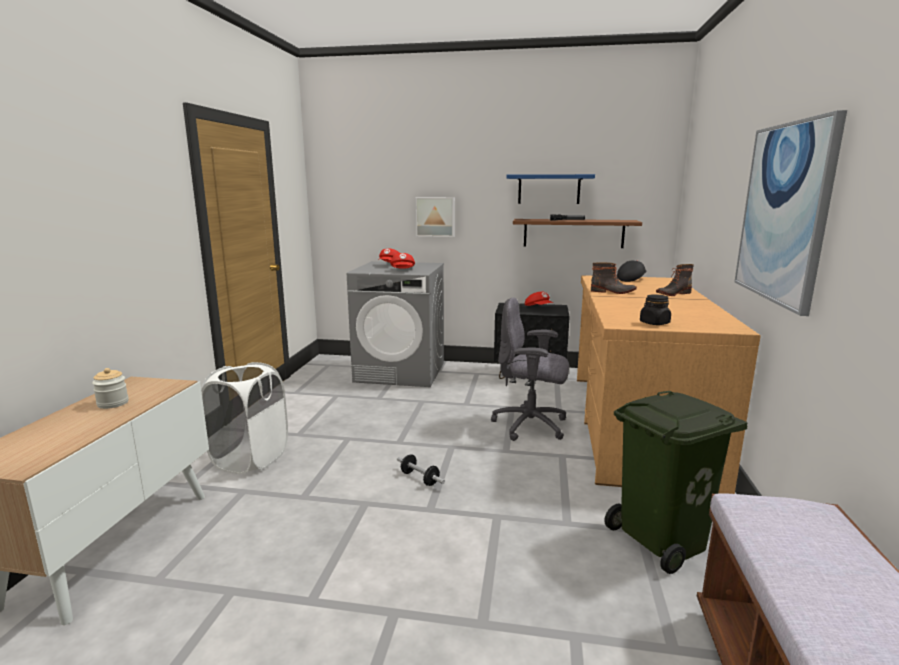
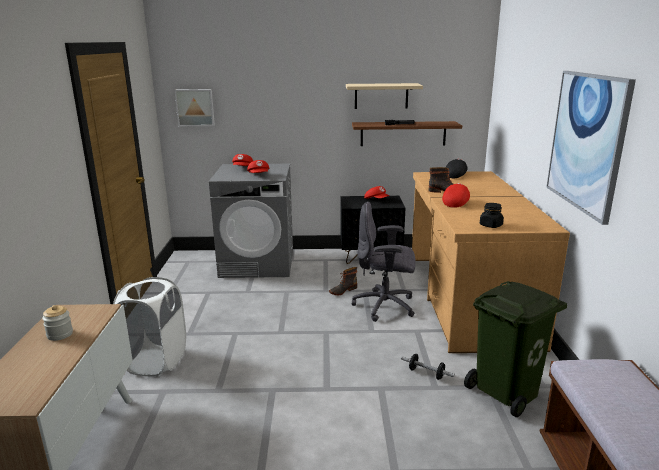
camera: 10 degrees left, 5 degrees up
dumbbell [397,454,445,486] -> dumbbell moved to [401,354,455,380]
picture [415,197,455,237] -> picture moved to [174,89,215,126]
blue shelf [506,174,595,204] -> beige shelf [346,83,423,109]
boot [656,264,694,296] -> boot moved to [329,267,357,295]
none -> red cap [442,183,470,208]

